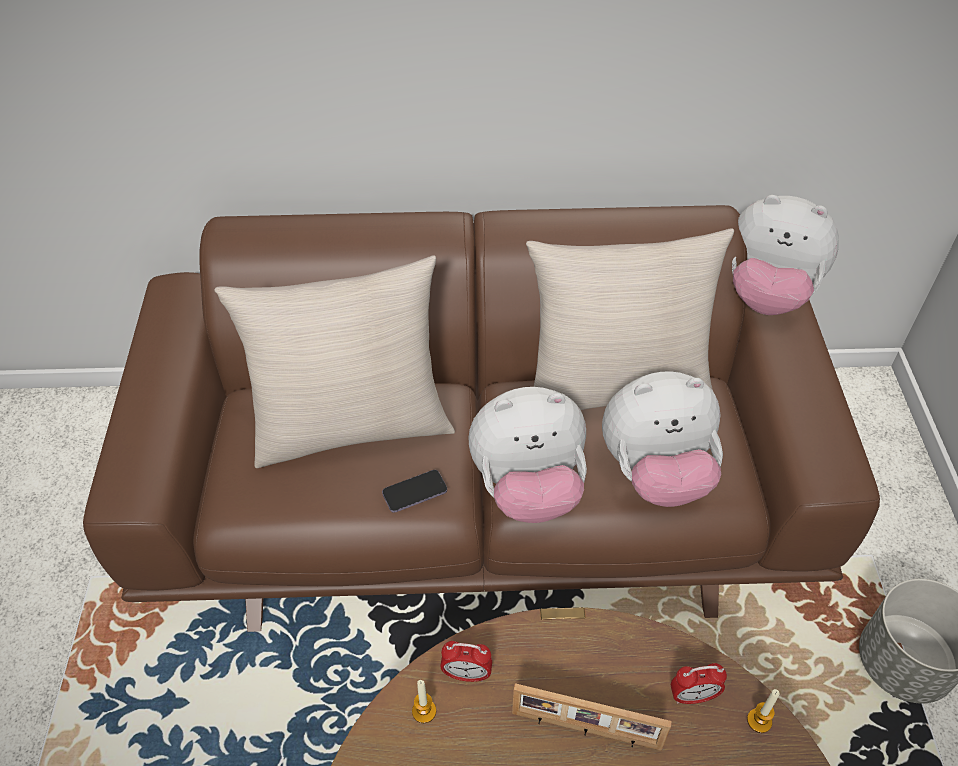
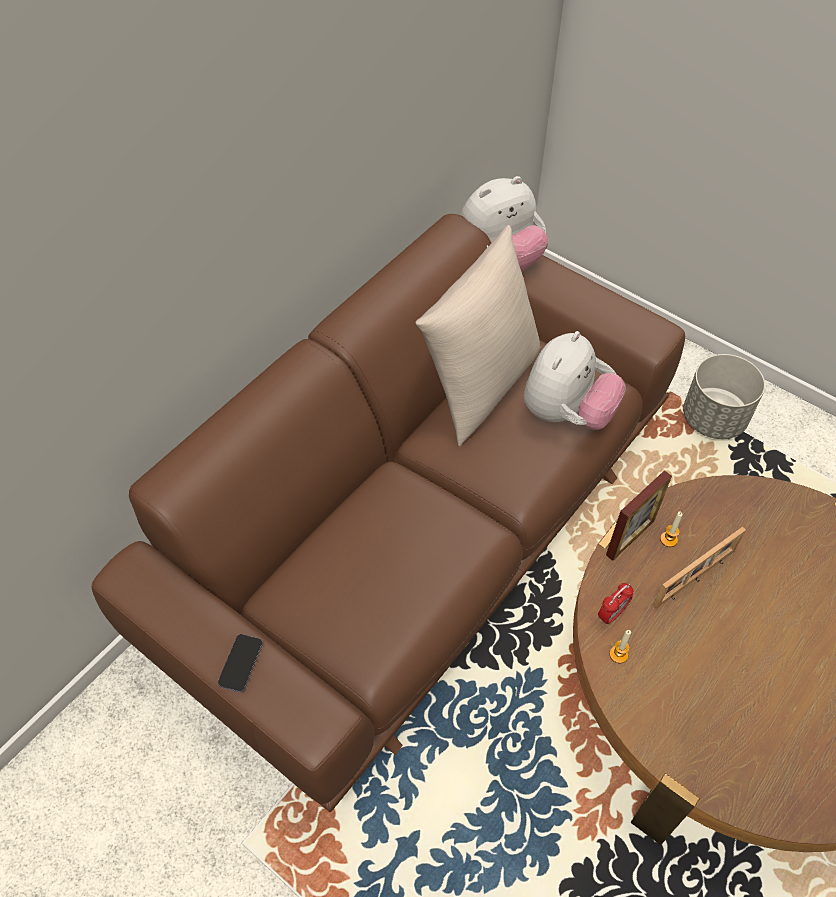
camera: 50 degrees left, 5 degrees up
beige pillow [214,255,455,468] -> none
phone [382,470,447,513] -> phone moved to [218,634,263,693]
plush toy [469,387,587,523] -> none
alarm clock [671,663,727,704] -> none
candle [747,689,780,733] -> candle moved to [660,512,683,547]
none -> picture frame [606,470,672,561]

